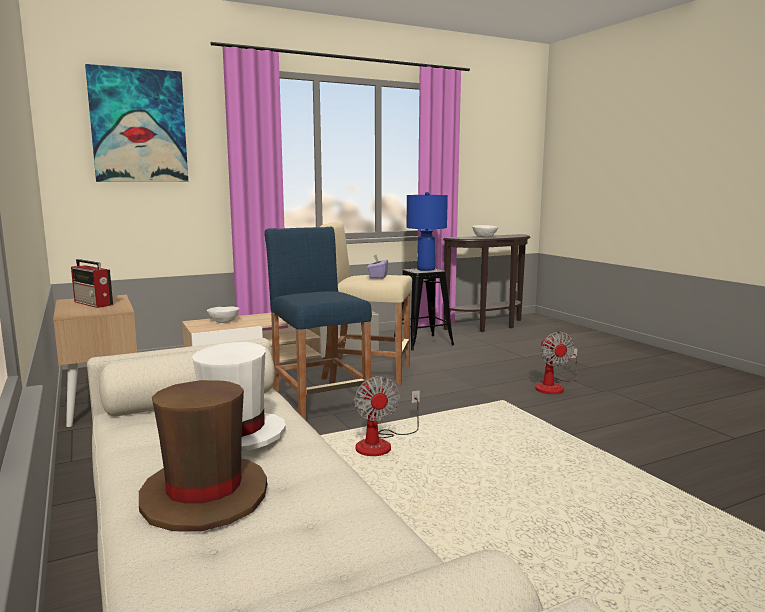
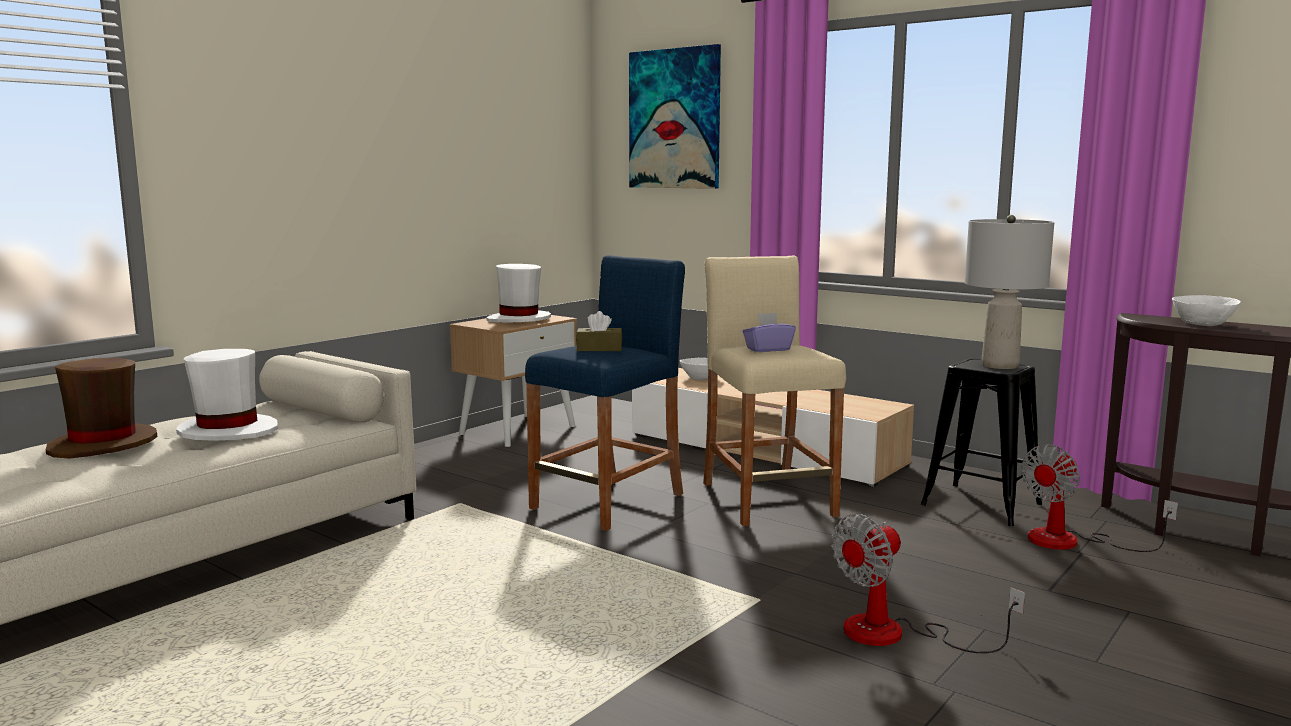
camera: 65 degrees right, 0 degrees up
radio [71,259,113,308] -> white hat [486,264,551,323]
fan [354,376,420,456] -> fan moved to [1021,444,1178,552]
blue table lamp [407,192,448,271] -> grey table lamp [965,215,1054,369]
none -> brown tissue box [576,311,622,351]

